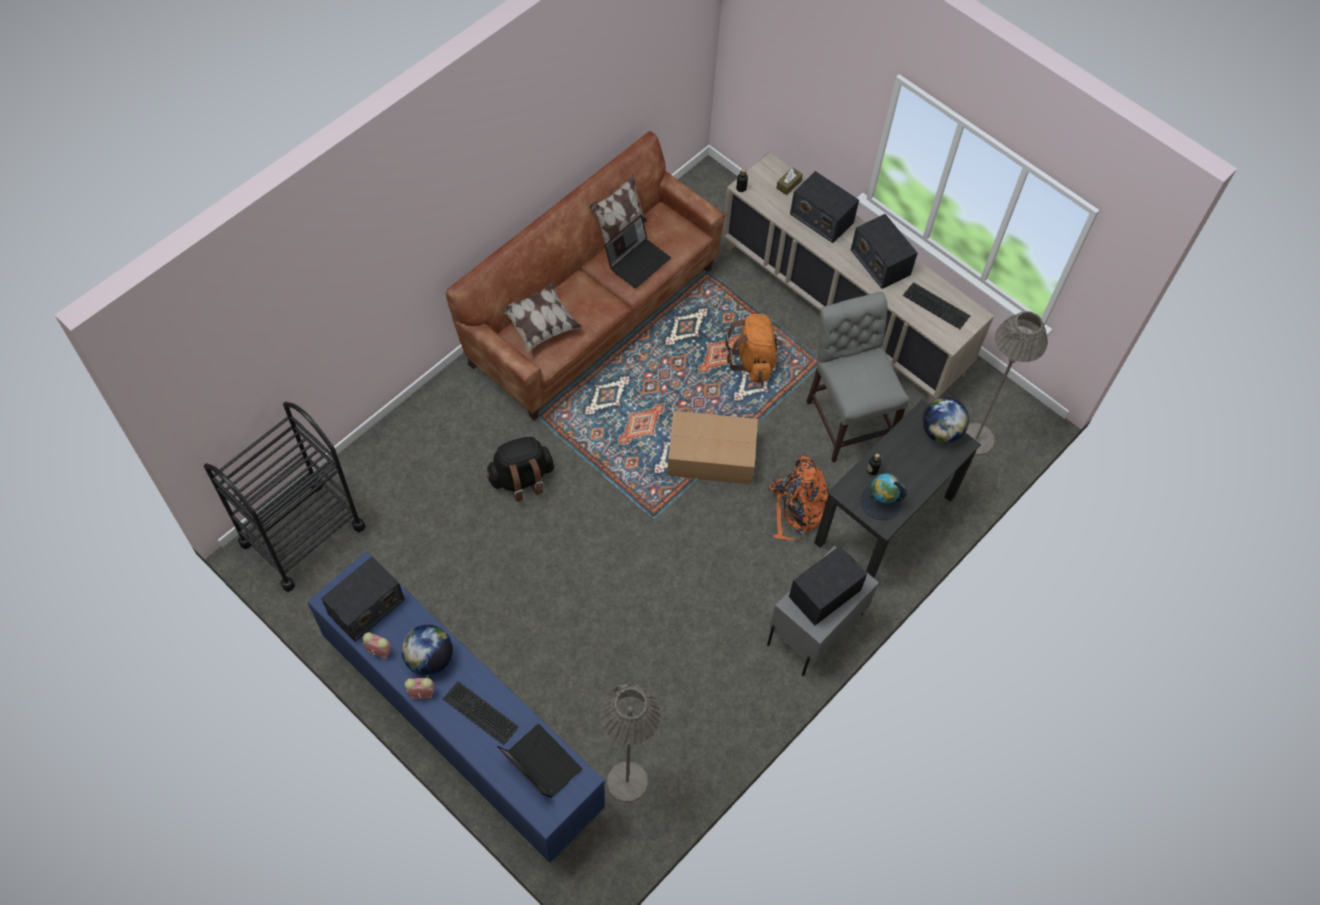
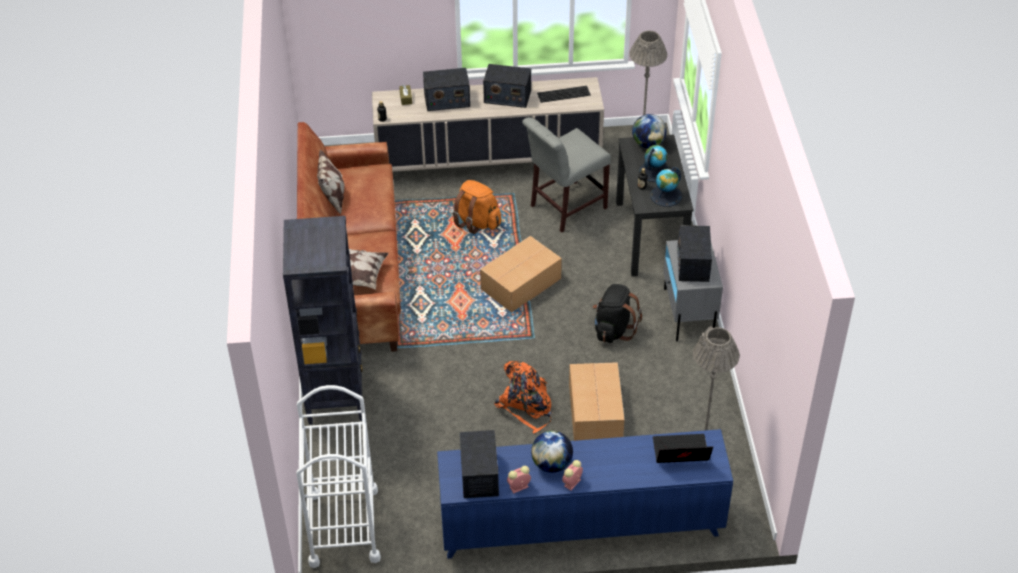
camera: 45 degrees left, 15 degrees down
black cart [204,402,366,592] -> white cart [296,385,381,568]
keyboard [443,681,519,745] -> none
black backpack [486,437,554,502] -> black backpack moved to [593,284,642,343]
laptop [605,215,671,289] -> none
orange backpack [769,456,829,540] -> orange backpack moved to [494,361,552,434]
grey chair [806,292,910,463] -> grey chair turned 60 degrees counterclockwise [522,117,611,233]
none -> black bookcase [283,216,363,425]
none -> cardboard box [569,362,624,441]
none -> globe [639,145,670,182]

